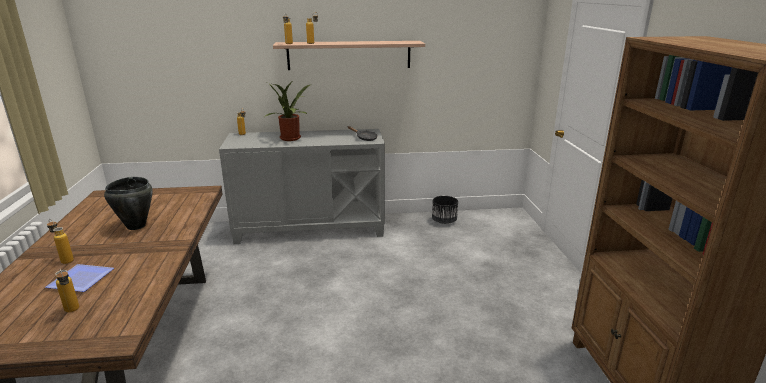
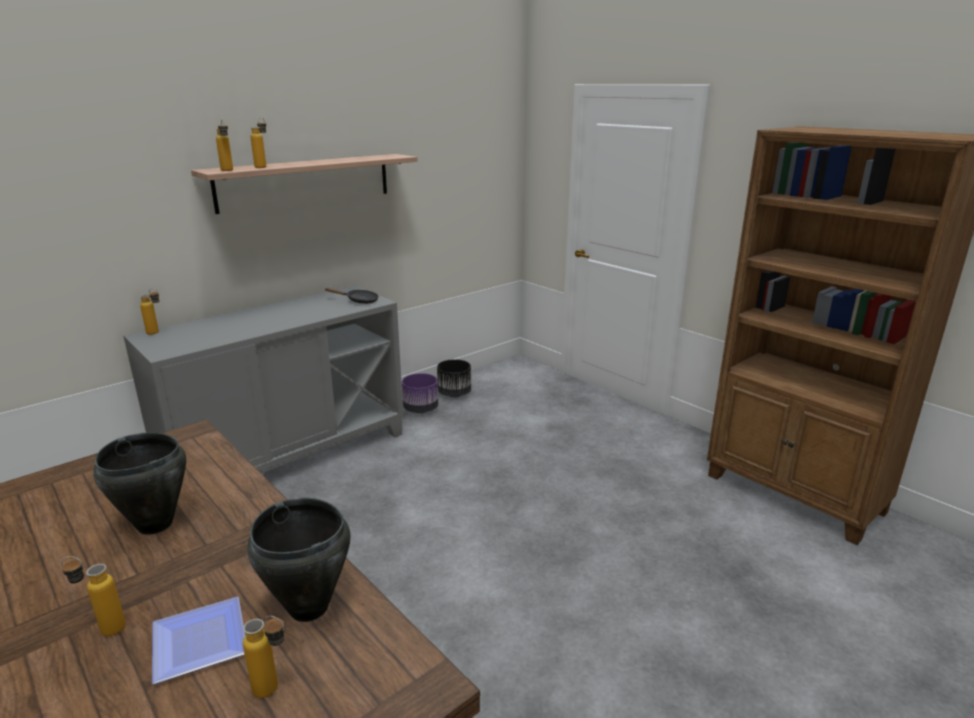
camera: 35 degrees left, 0 degrees up
potted plant [266,81,310,141] -> none
none -> black cooking pot [247,498,350,622]
none -> purple planter [402,373,438,413]

